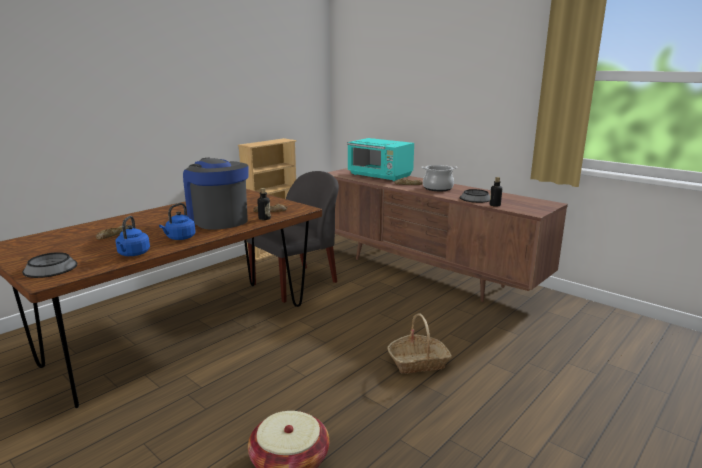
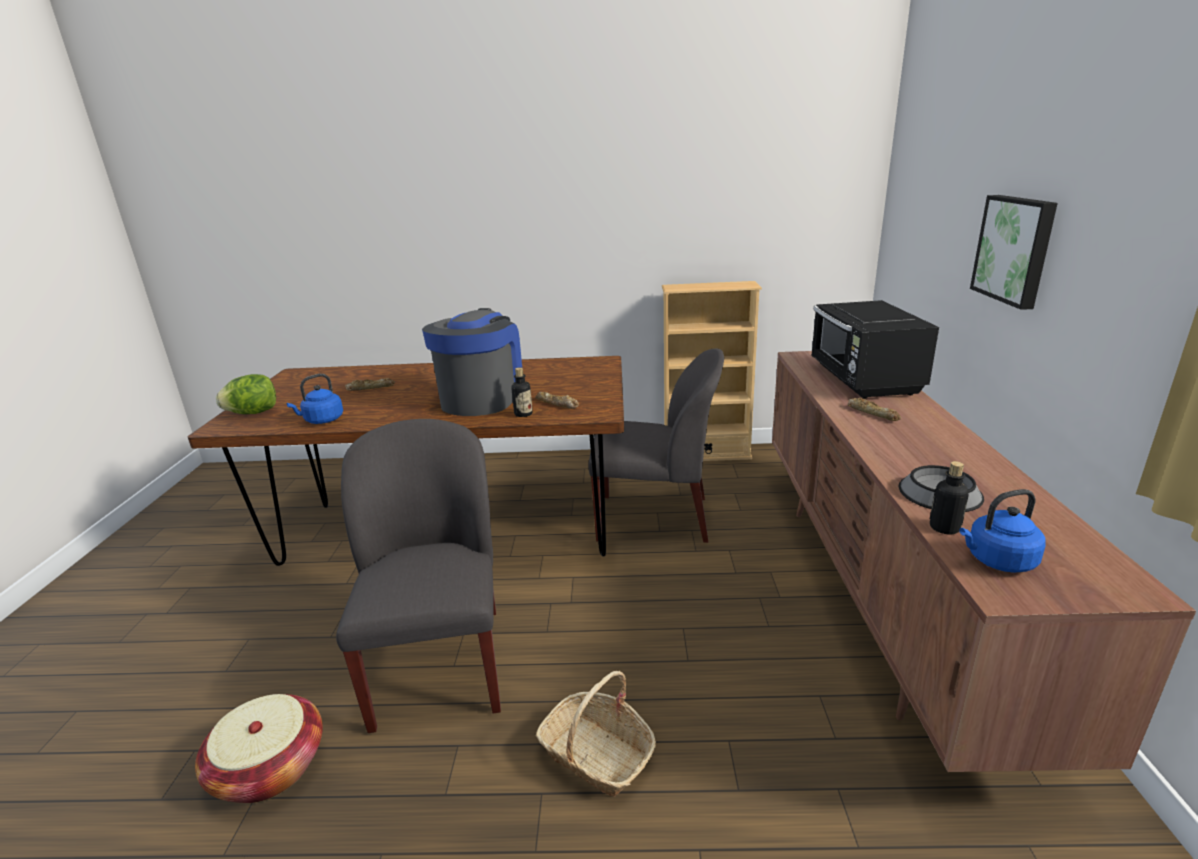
camera: 50 degrees right, 5 degrees up
bowl [22,252,77,278] -> lettuce [216,374,276,414]
blue kettle [159,203,196,240] -> blue kettle moved to [959,489,1046,573]
turquoise microwave [347,138,414,181] -> black microwave [811,300,939,399]
cooking pot [421,165,457,191] -> none
none -> grey chair [336,419,501,733]
none -> picture [970,195,1058,310]

